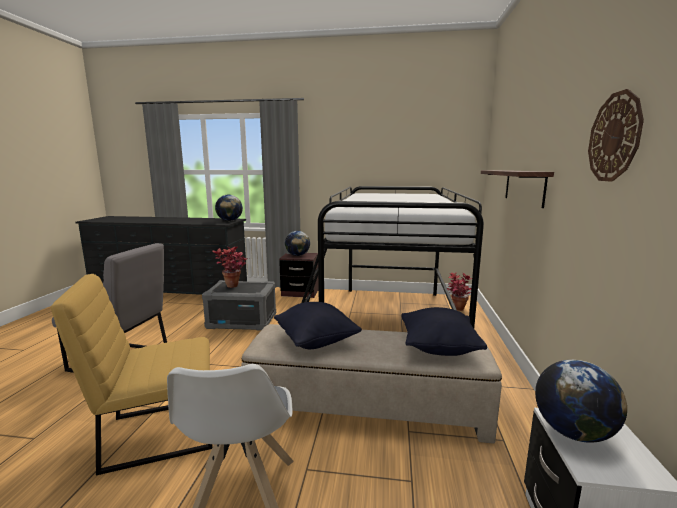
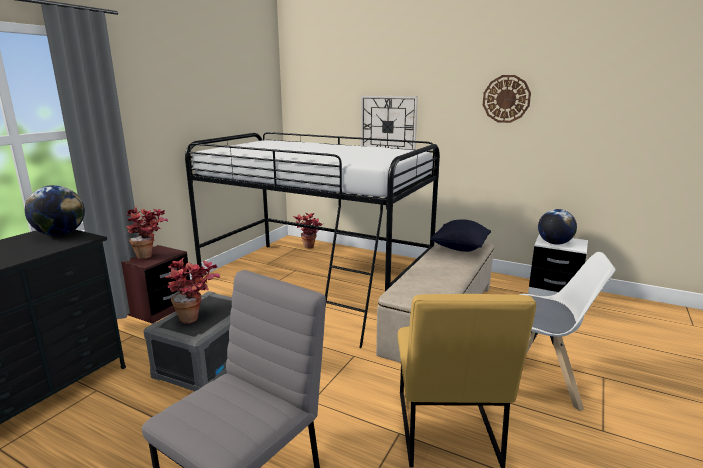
camera: 70 degrees left, 5 degrees up
black pillow [274,302,362,349] -> none
globe [285,231,310,256] -> potted plant [126,207,168,259]
shelf [481,170,554,208] -> wall clock [361,95,418,150]

